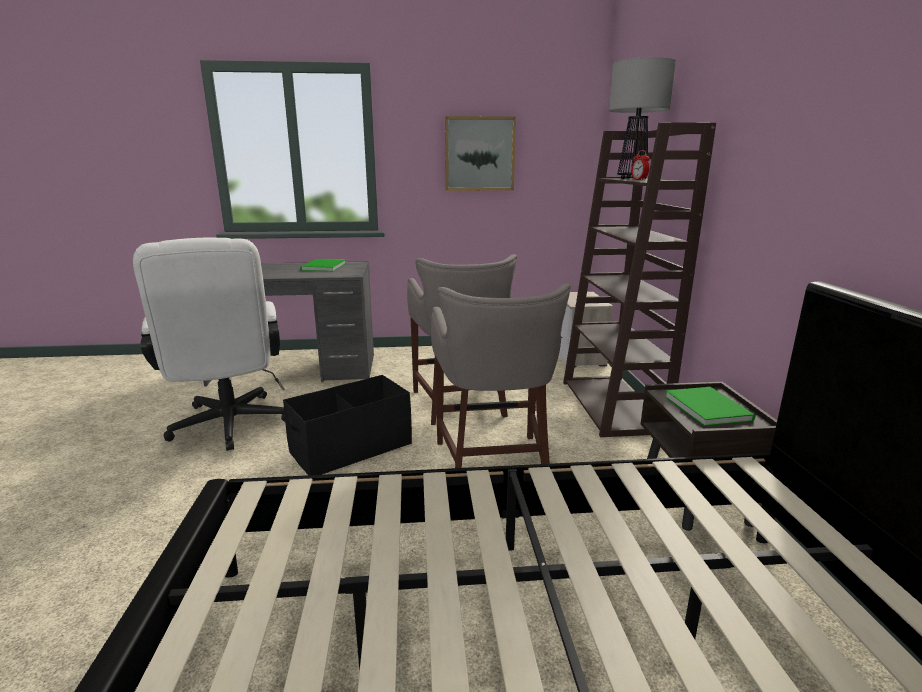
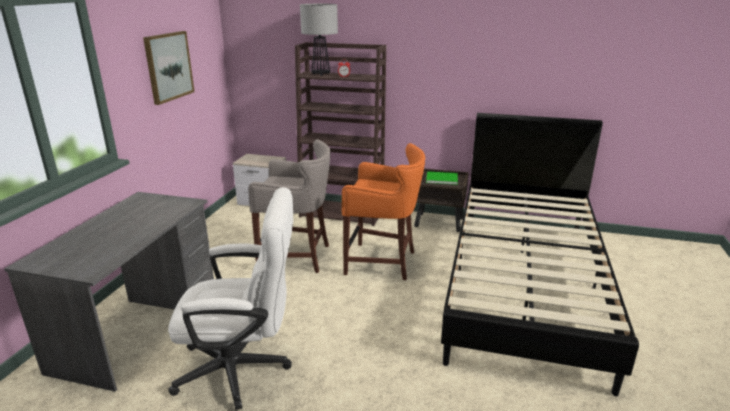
camera: 70 degrees left, 5 degrees up
black storage box [283,375,412,475] -> none
green book [300,259,346,271] -> none
grey stool [431,284,571,468] -> orange stool [342,143,425,280]

